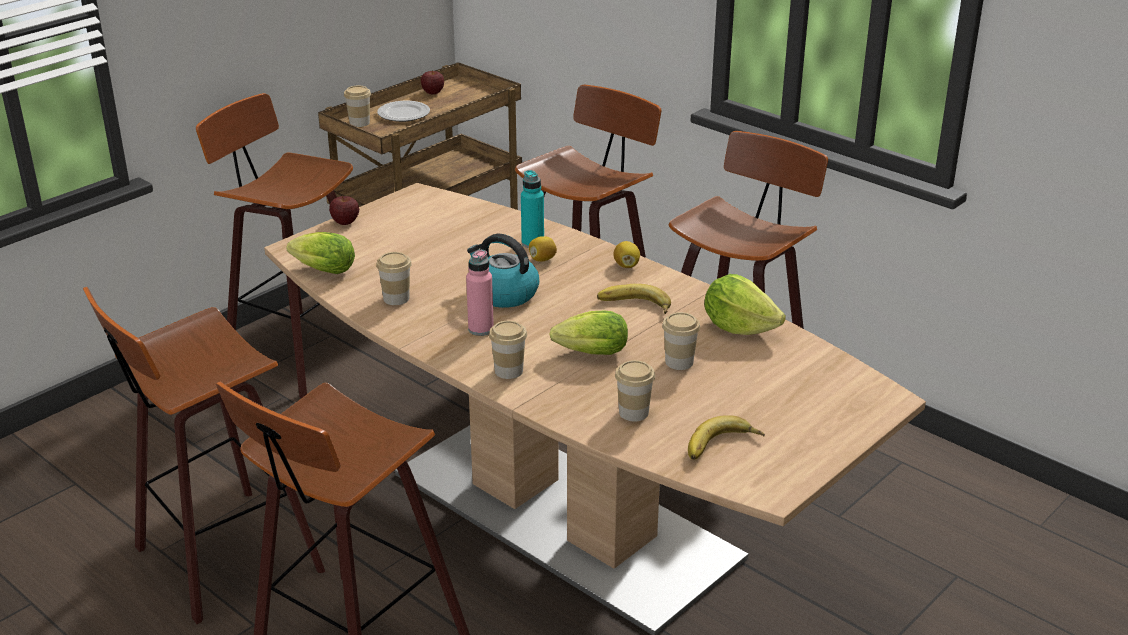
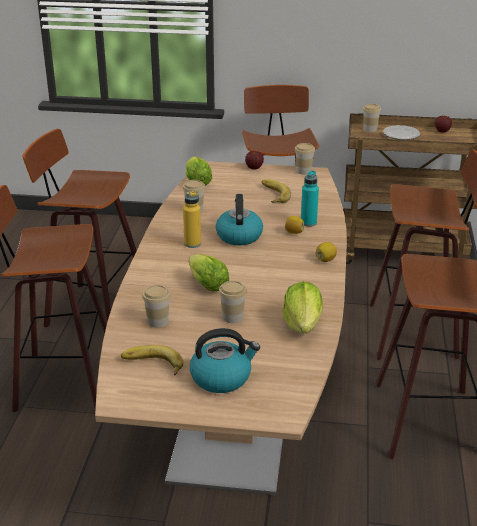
camera: 55 degrees right, 0 degrees up
pink bottle [466,250,494,336] -> yellow bottle [183,191,201,248]
cup [489,321,527,379] -> cup moved to [295,143,315,175]
banana [597,284,671,314] -> banana moved to [261,179,291,203]
none -> kettle [190,328,260,393]

